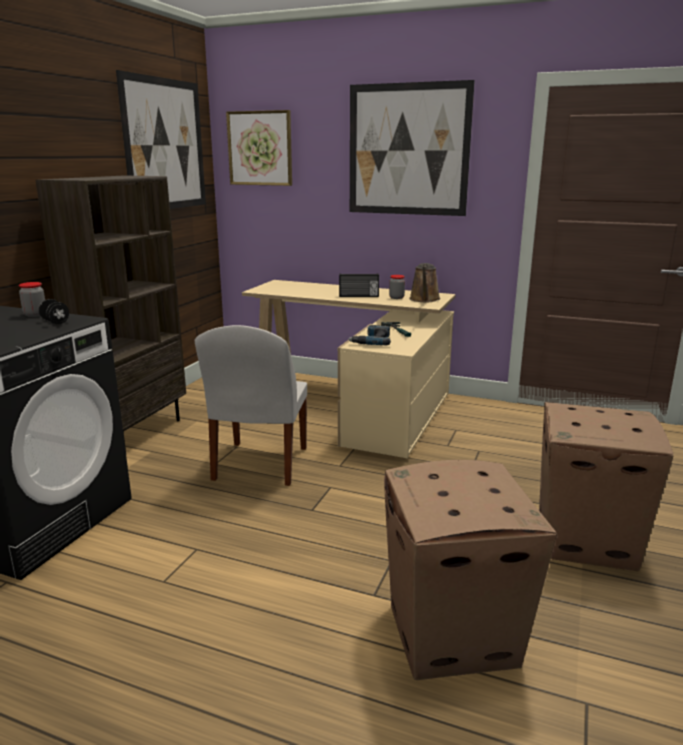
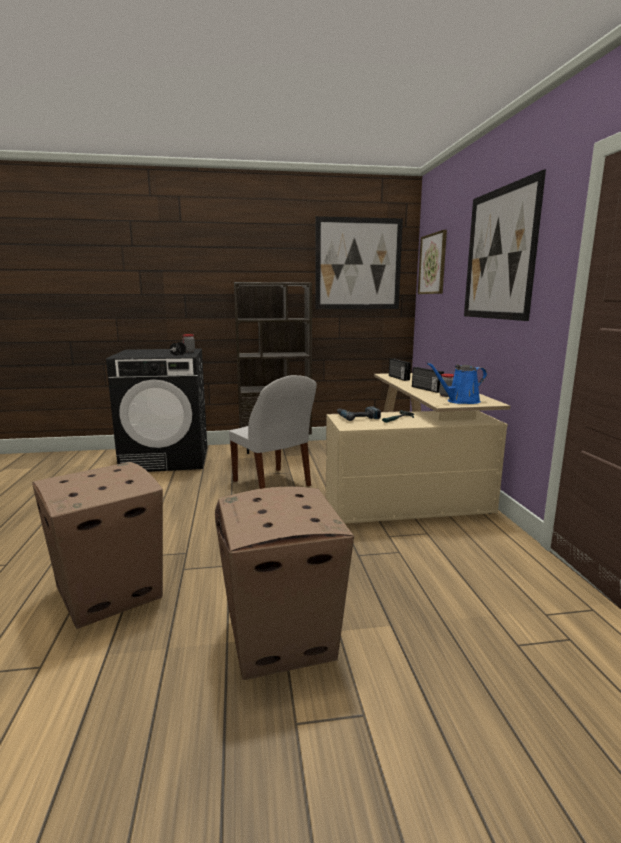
camera: 60 degrees right, 5 degrees down
white chair [195,325,307,486] -> white chair turned 105 degrees counterclockwise [229,375,317,489]
brown watering can [409,263,440,302] -> blue watering can [427,363,487,404]
none -> radio [389,359,411,381]

